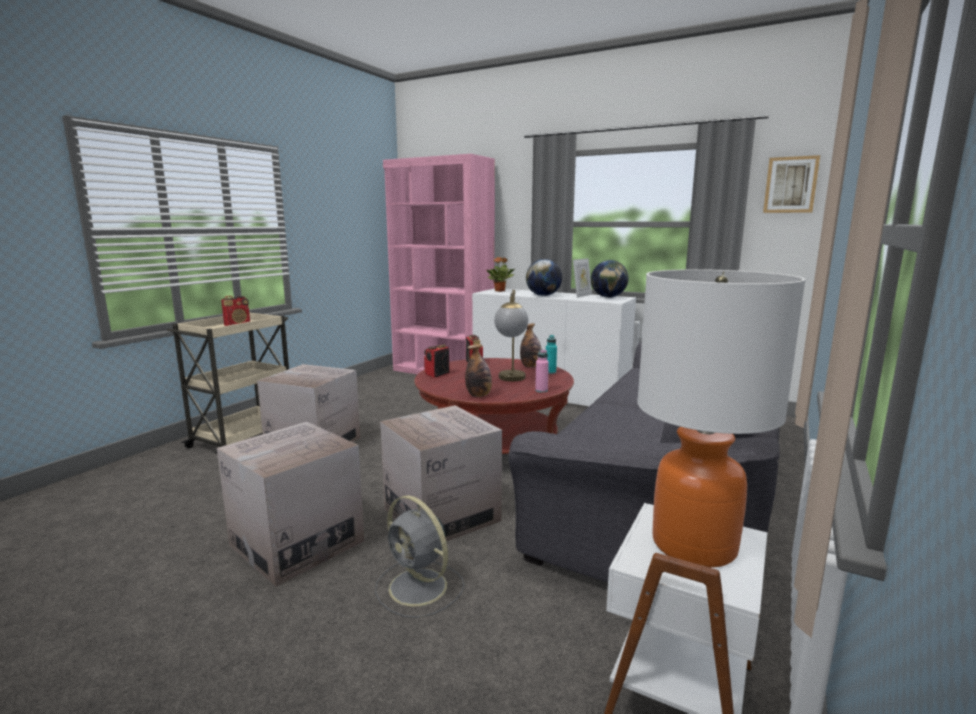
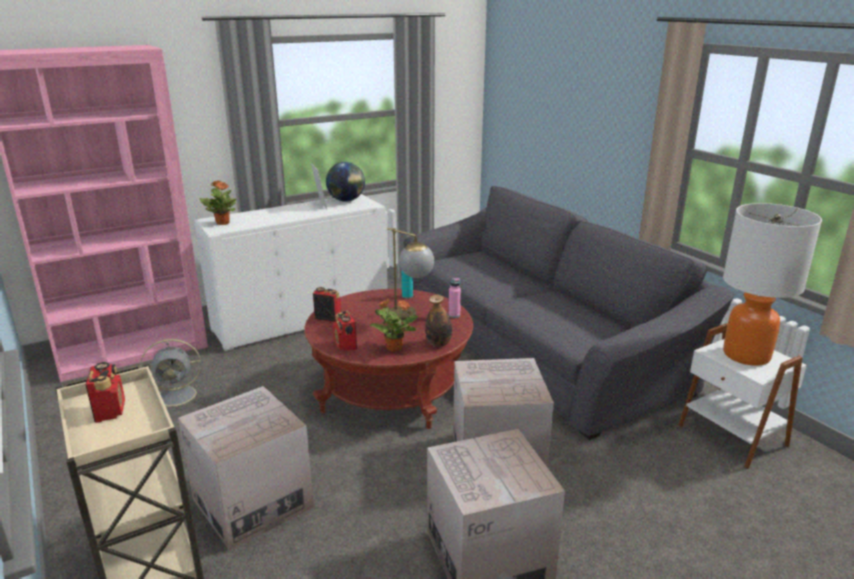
camera: 60 degrees left, 10 degrees up
grey fan [375,495,464,618] -> grey fan moved to [140,339,206,411]
bottle [520,323,542,367] -> none
globe [526,259,562,296] -> none
picture [763,155,820,213] -> none
none -> potted plant [369,299,418,352]

